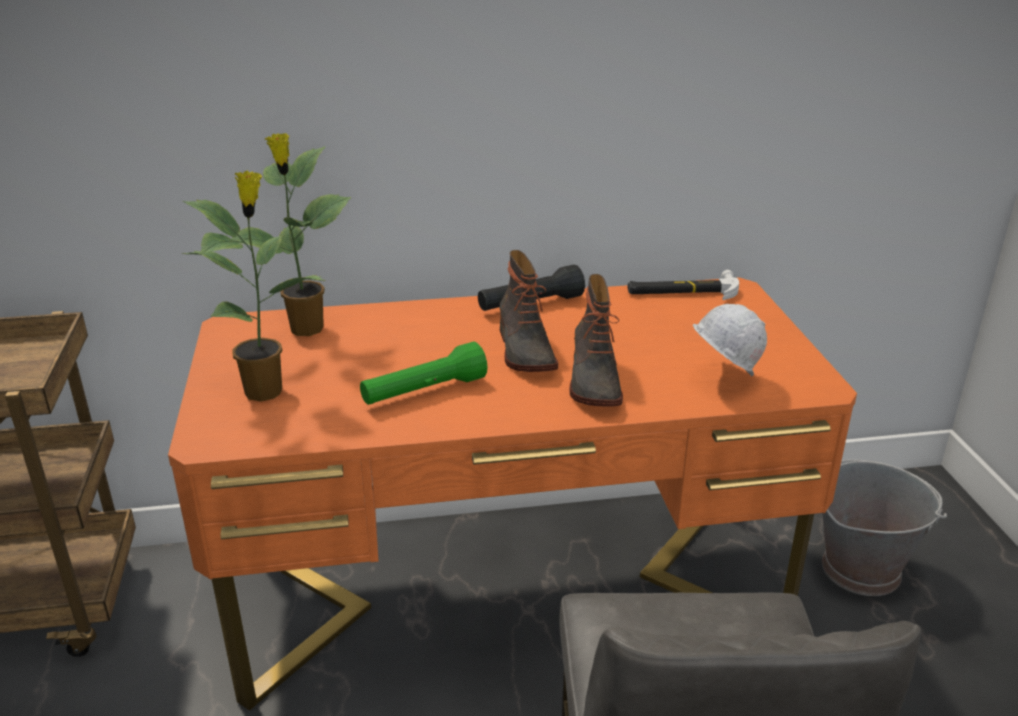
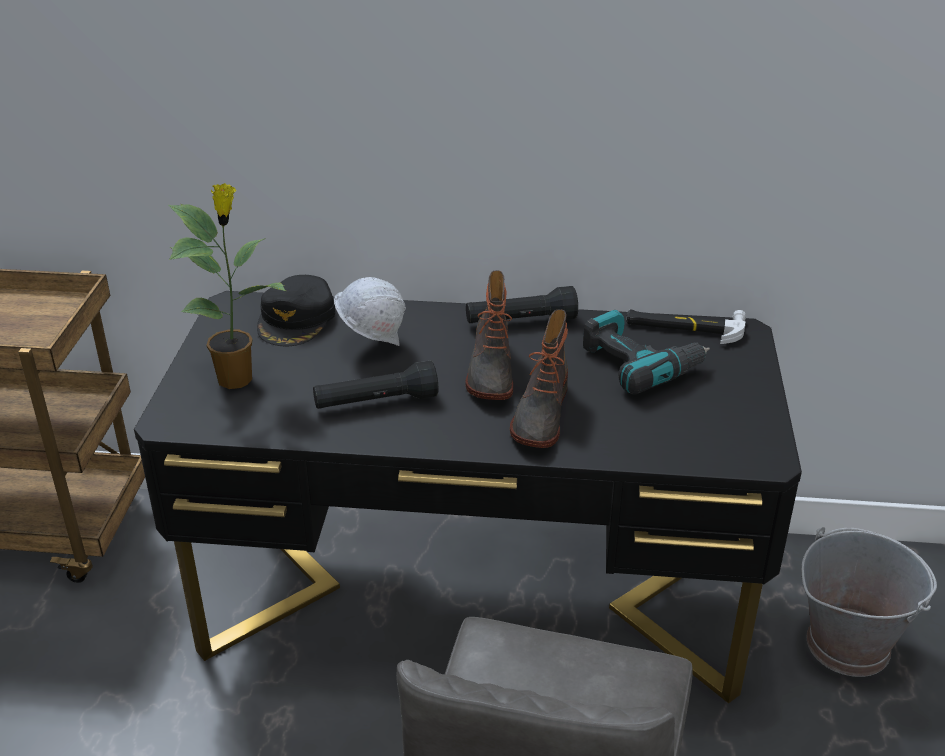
camera: 15 degrees right, 5 degrees up
orange desk [168,278,857,710] -> black desk [134,291,802,703]
potted plant [231,133,351,336] -> black cap [257,275,335,346]
green flashlight [360,341,488,405] -> black flashlight [313,360,439,409]
white hard hat [693,304,767,376] -> white hard hat moved to [334,277,406,346]
none -> power drill [583,310,710,395]

